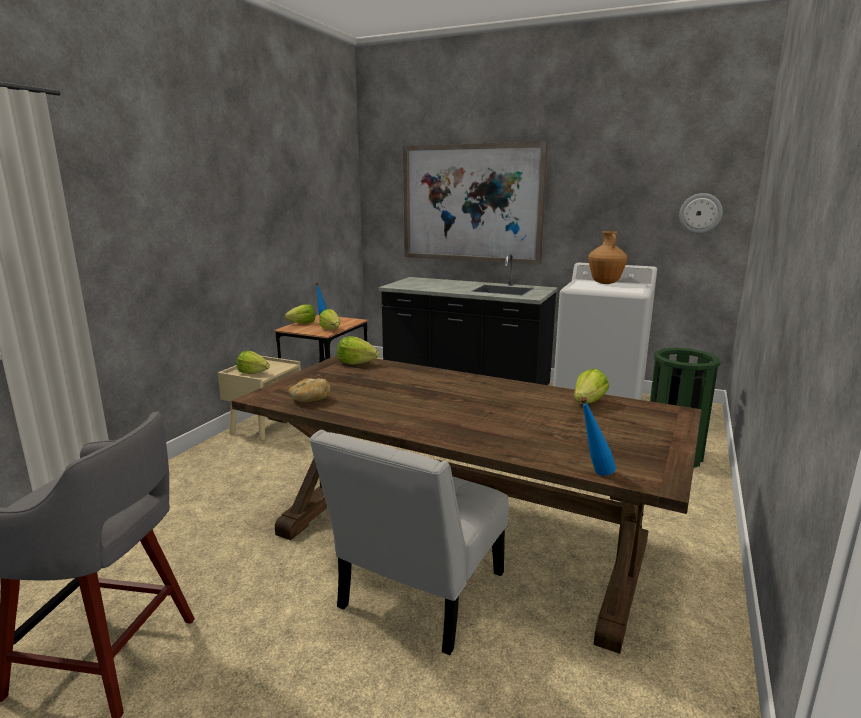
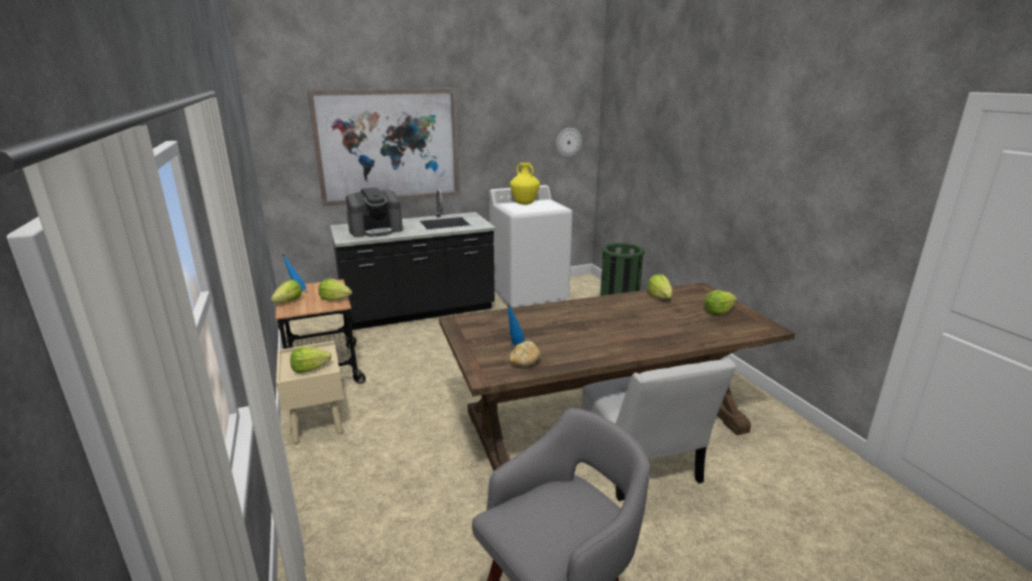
camera: 45 degrees left, 5 degrees up
lettuce [337,336,379,365] -> lettuce moved to [704,290,737,315]
blue bottle [580,397,616,476] -> blue bottle moved to [506,303,525,346]
brown vase [588,231,628,284] -> yellow vase [510,162,540,205]
none -> coffee machine [346,187,403,237]

